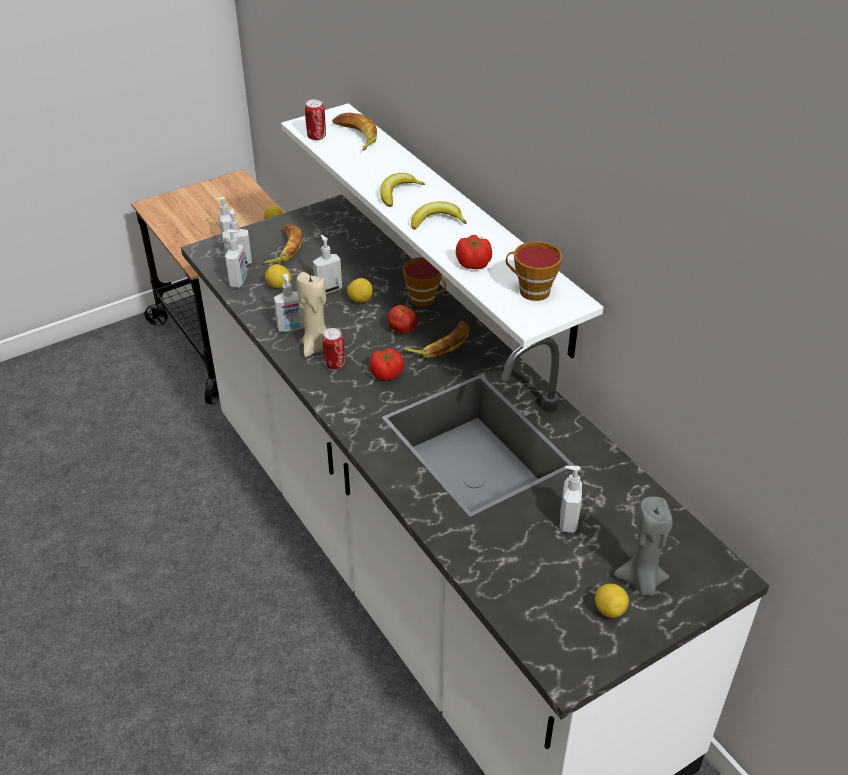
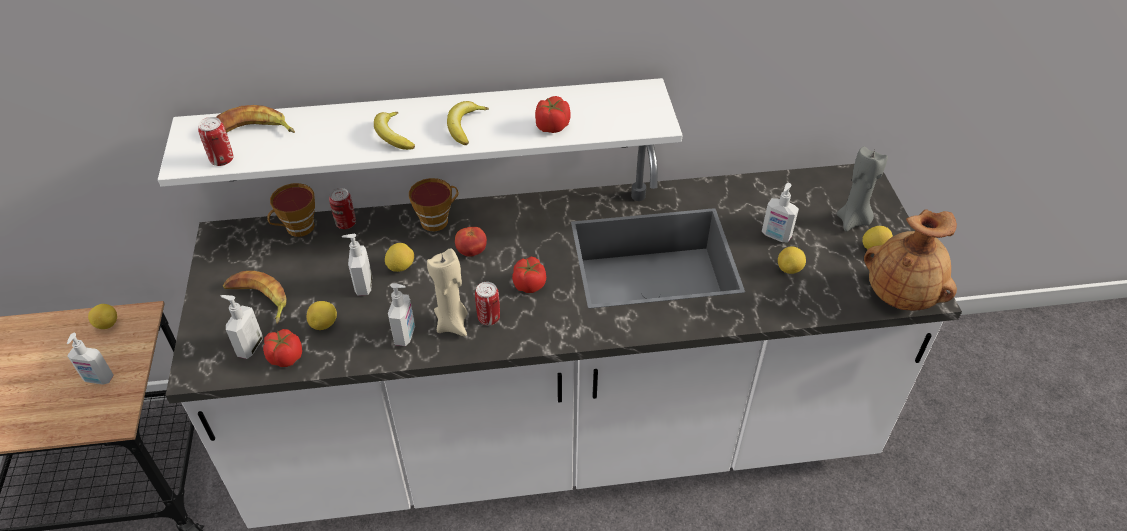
camera: 65 degrees left, 5 degrees up
soap dispenser [225,229,247,288] -> tomato [263,329,302,367]
banana [403,322,470,358] -> none
cup [506,241,562,301] -> cup moved to [267,183,315,237]
none -> can [329,188,356,229]
none -> lemon [778,246,806,274]
none -> brown vase [864,209,957,310]

